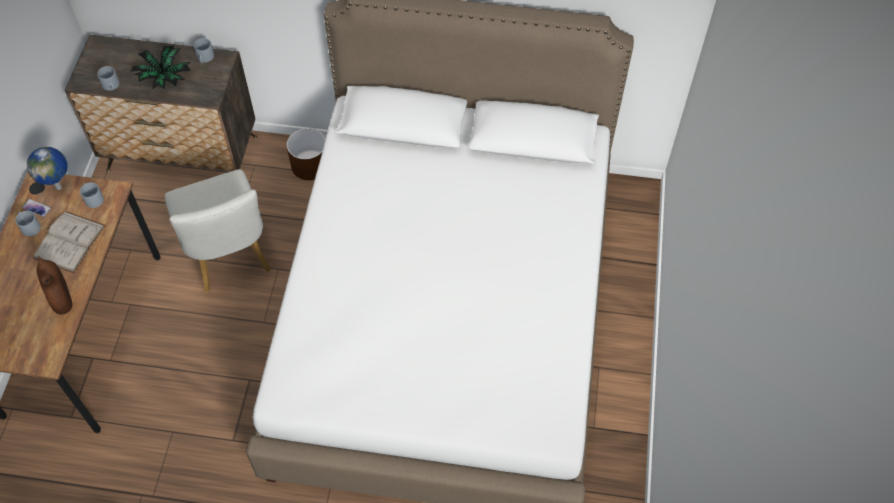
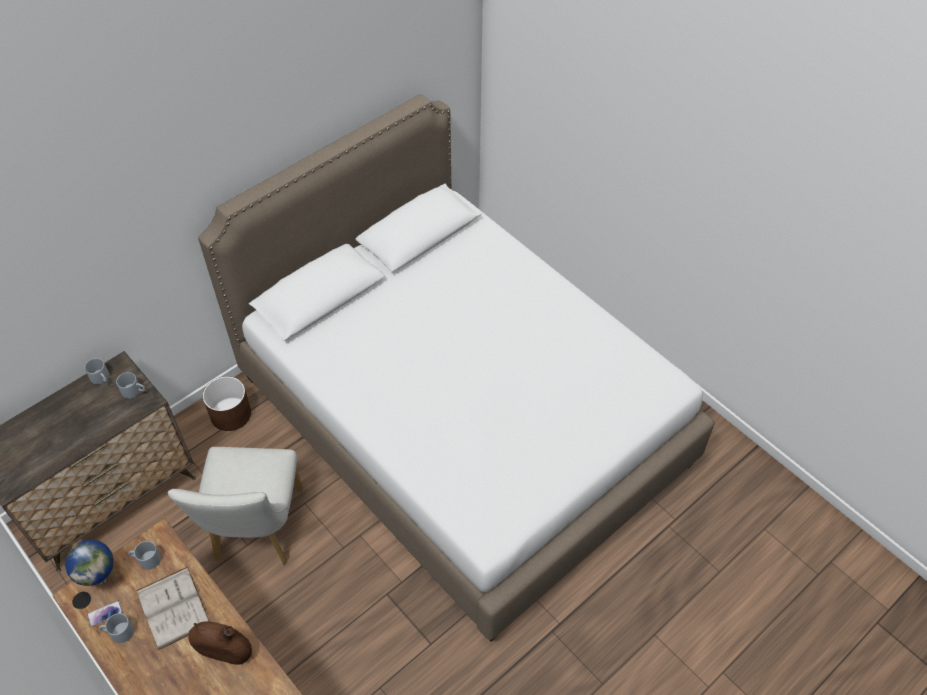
camera: 50 degrees left, 5 degrees down
grey mug [97,66,119,91] -> grey mug moved to [116,372,145,399]
potted plant [130,45,191,90] -> none
white chair [165,169,271,292] -> white chair turned 75 degrees clockwise [168,447,303,565]

